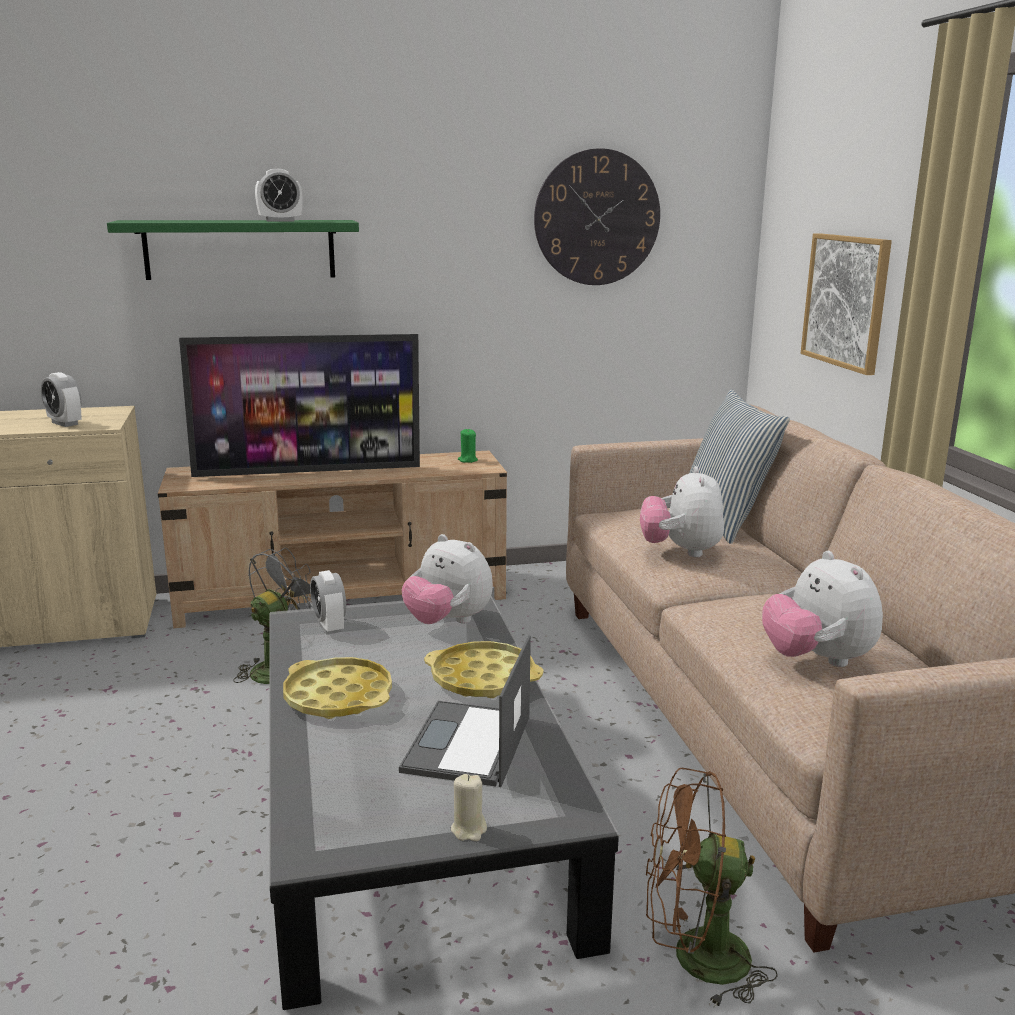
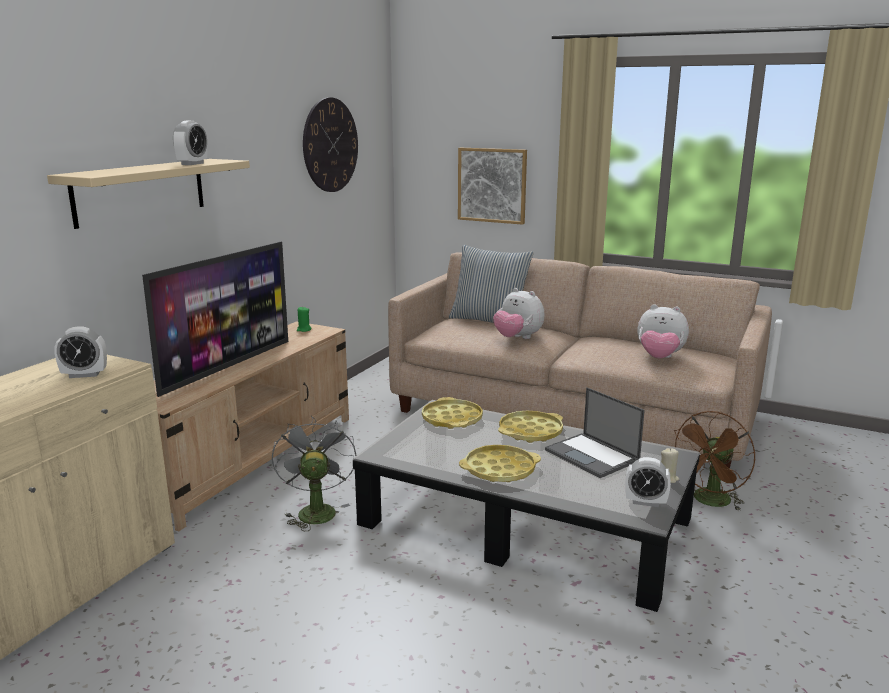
camera: 50 degrees left, 0 degrees up
green shelf [107,220,359,280] -> beige shelf [47,159,250,229]
alarm clock [310,570,346,635] -> alarm clock moved to [625,457,671,507]
plush toy [402,534,493,624] -> yellow tray [422,397,483,429]

